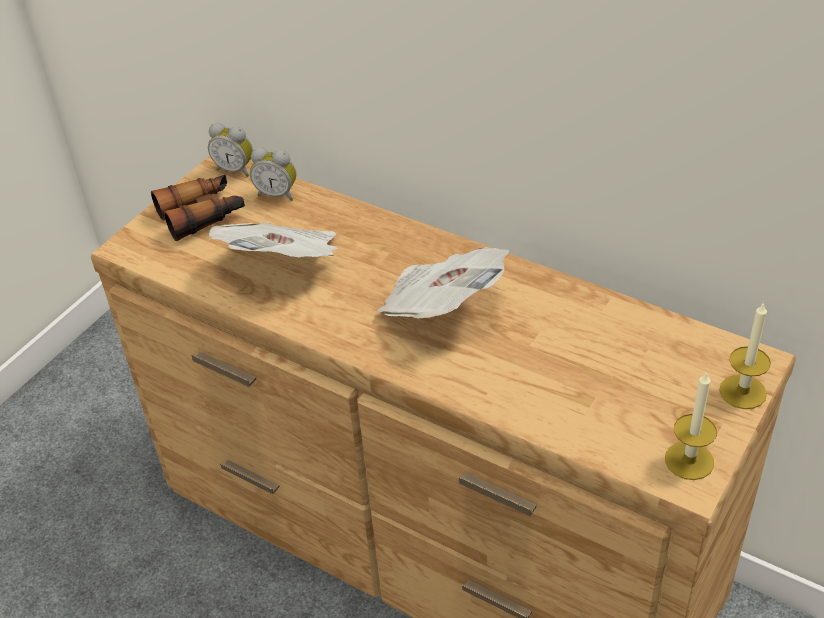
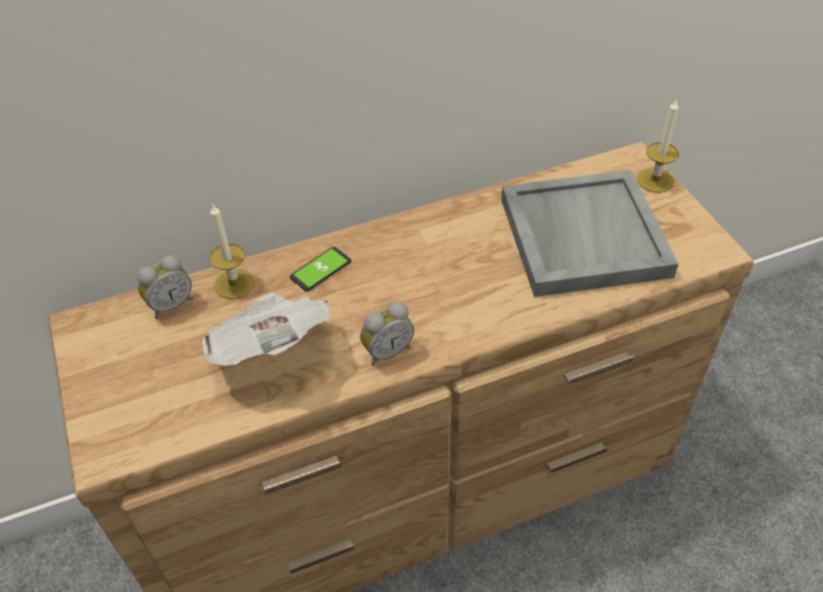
camera: 55 degrees left, 5 degrees up
binoculars [151,174,245,241] -> none
alarm clock [208,122,253,177] -> alarm clock moved to [360,302,414,366]
newspaper [377,247,510,319] -> none
candle [665,371,717,480] -> candle moved to [209,205,255,299]
none -> phone [290,247,351,291]
none -> grey tray [501,170,679,297]

